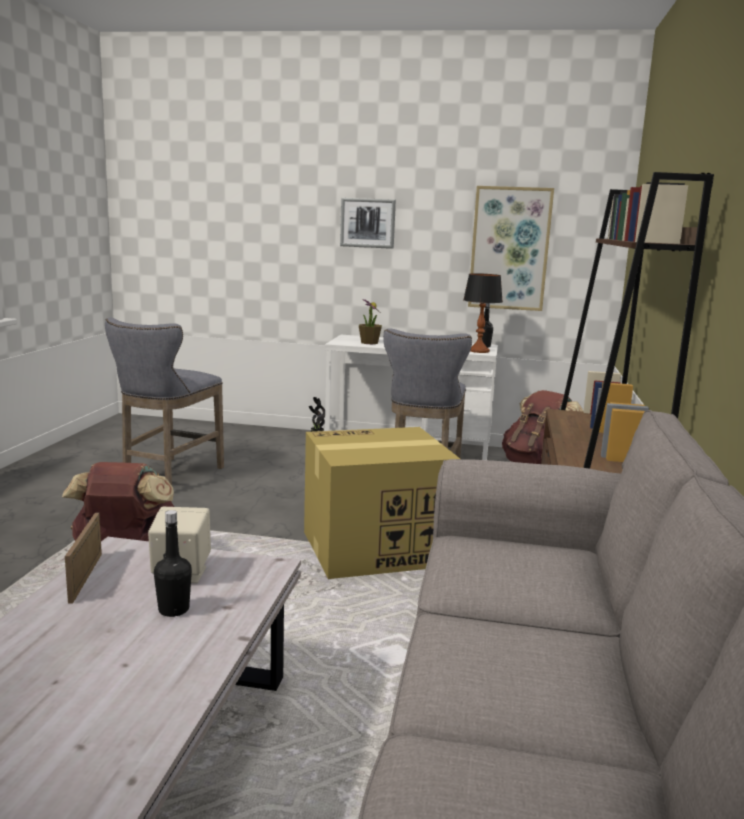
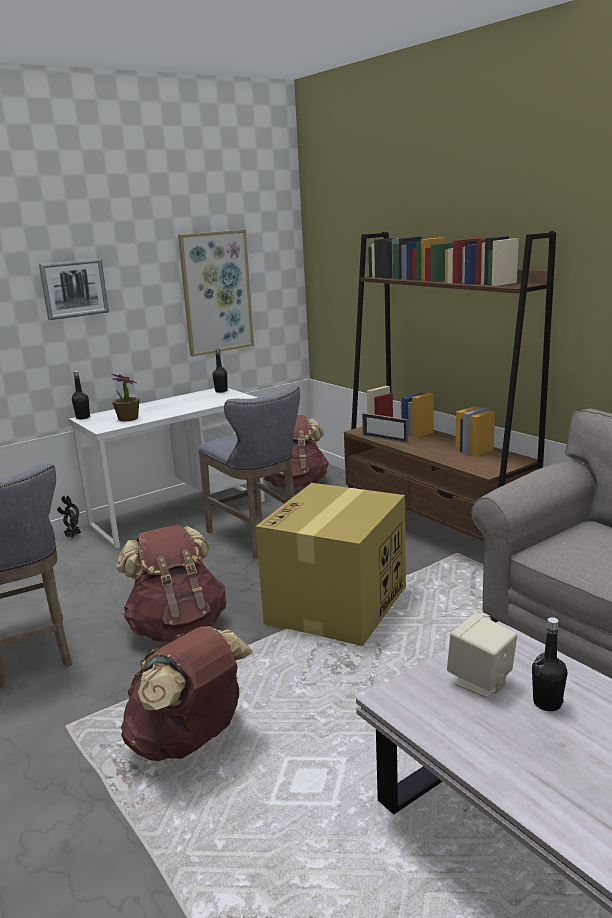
camera: 45 degrees left, 5 degrees up
picture frame [65,513,102,604] -> picture frame moved to [362,413,408,443]
table lamp [463,273,503,353] -> none
none -> black bottle [72,371,90,419]
none -> brown backpack [116,525,227,643]

